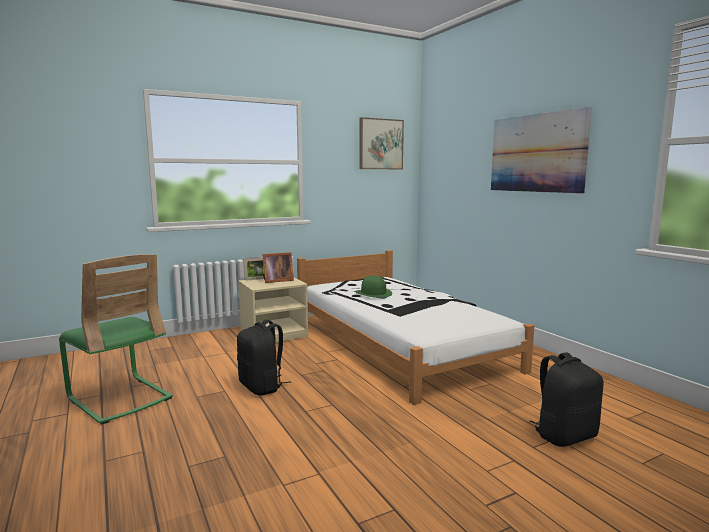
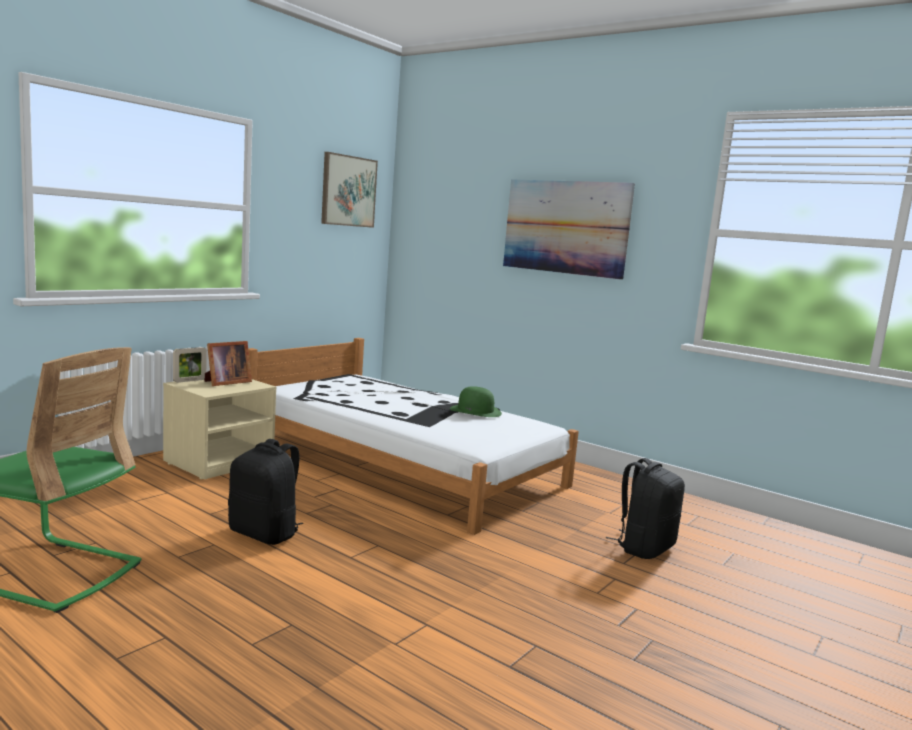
camera: 25 degrees left, 0 degrees up
green hat [355,276,392,298] -> green hat moved to [450,386,502,417]

